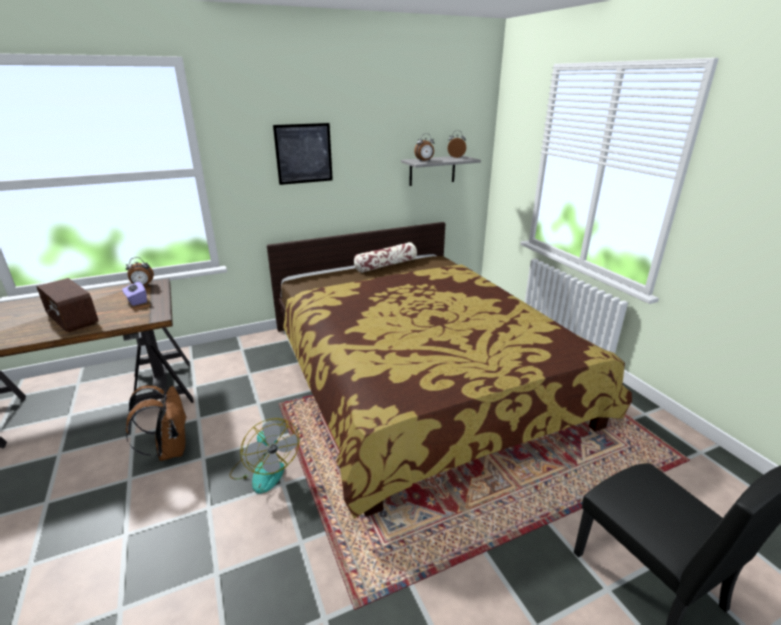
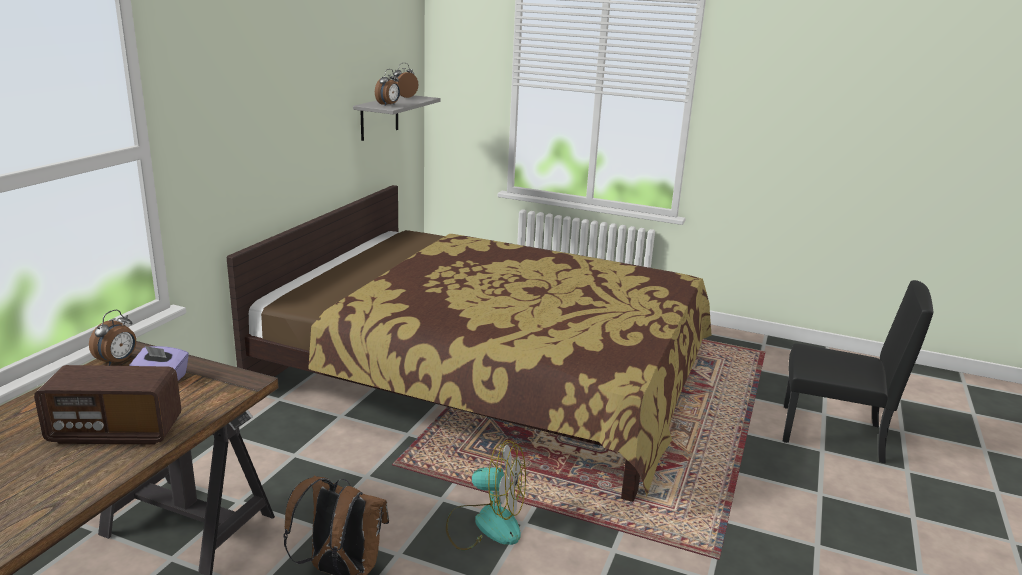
camera: 45 degrees left, 5 degrees down
picture [273,123,333,185] -> none
pillow [354,242,417,273] -> none

